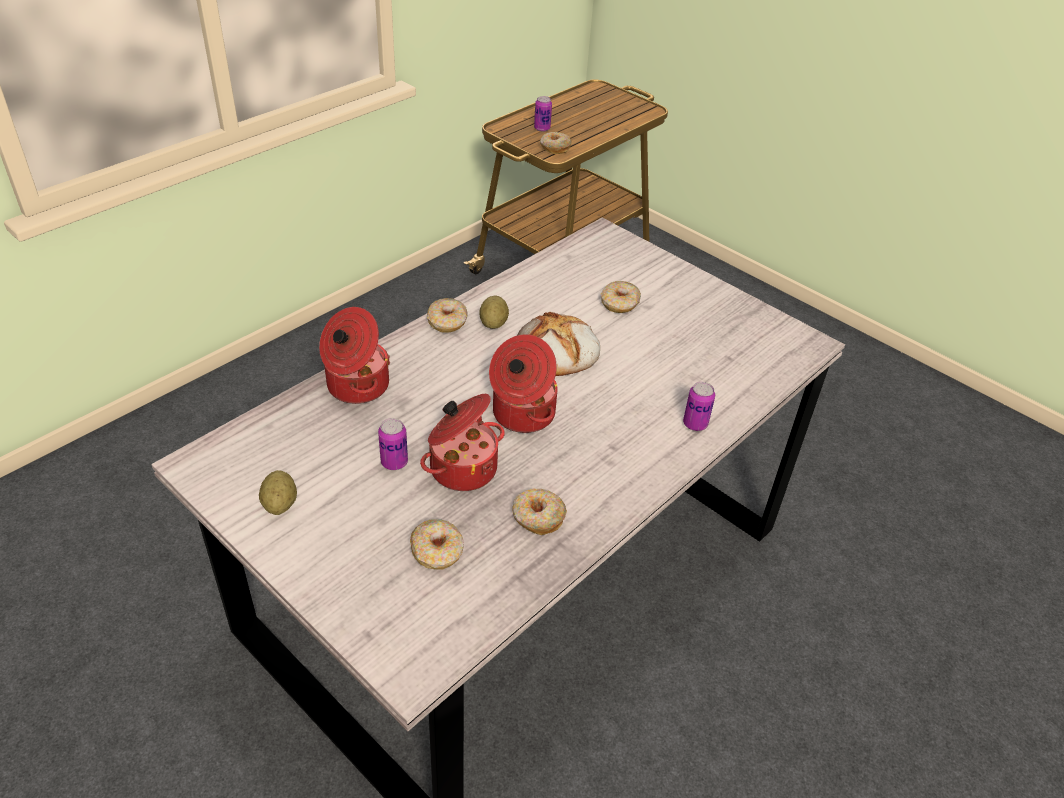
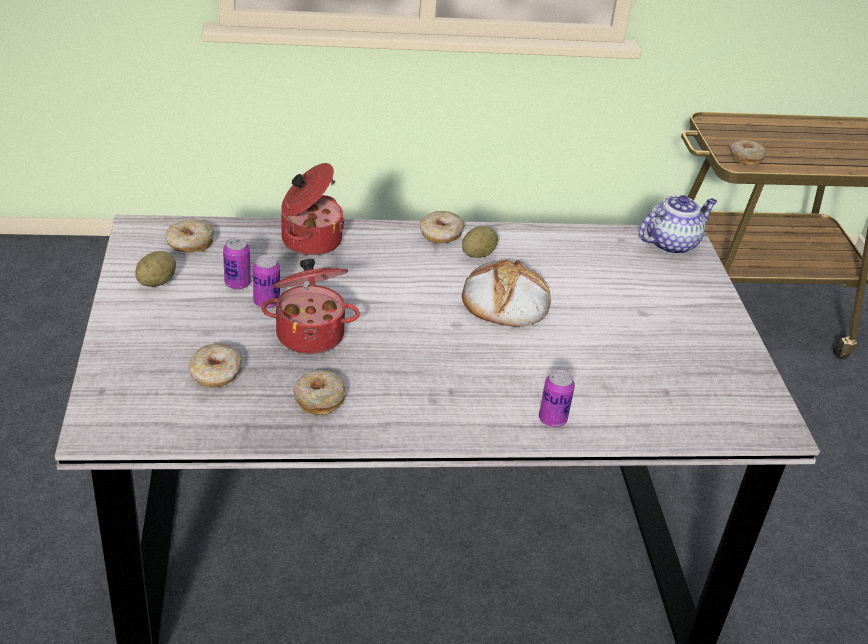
camera: 40 degrees right, 5 degrees down
cooking pot [489,334,558,433] -> none
can [534,96,552,132] -> can moved to [223,237,251,290]
donut [601,281,641,313] -> donut moved to [165,219,214,253]
none -> teapot [639,195,717,254]

